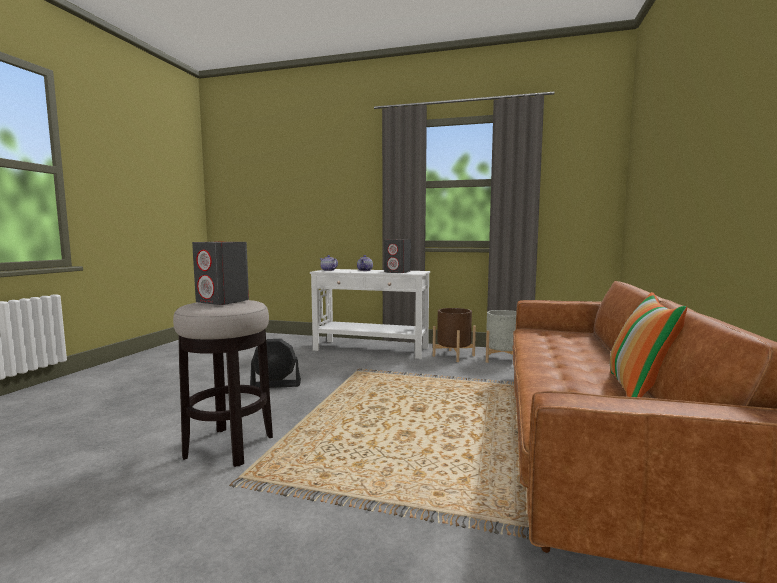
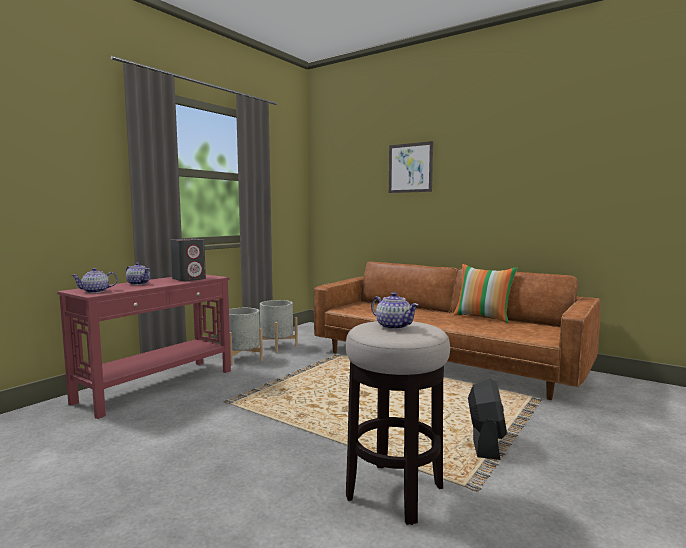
camera: 70 degrees left, 0 degrees up
grey speaker [192,241,249,305] -> teapot [371,292,419,330]
black fan [250,339,301,388] -> black fan moved to [468,379,507,460]
white console table [310,269,430,359] -> red console table [57,275,231,419]
brown planter [433,308,476,362] -> grey planter [229,308,263,366]
none -> picture [389,141,433,193]

